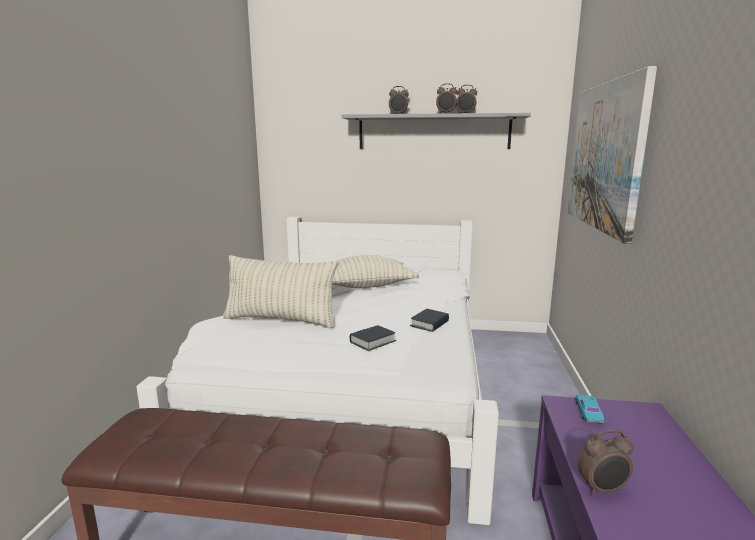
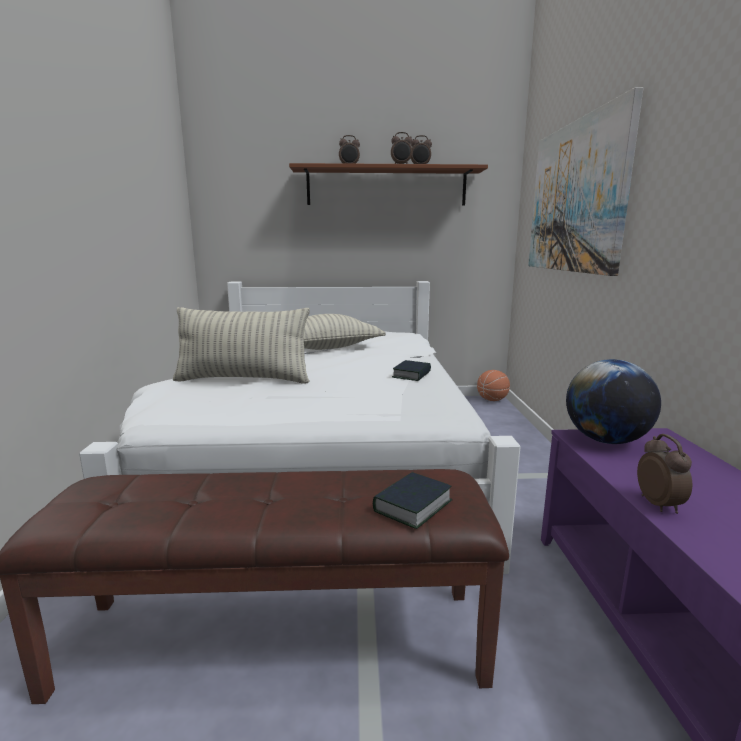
camera: 10 degrees left, 0 degrees up
grey shelf [342,113,531,149] -> brown shelf [289,163,488,206]
book [350,325,396,351] -> book moved to [373,472,452,529]
turquoise toy car [575,394,604,423] -> globe [566,359,661,444]
alarm clock [578,429,634,495] -> alarm clock turned 75 degrees counterclockwise [637,434,692,514]
none -> basketball [477,370,510,401]

